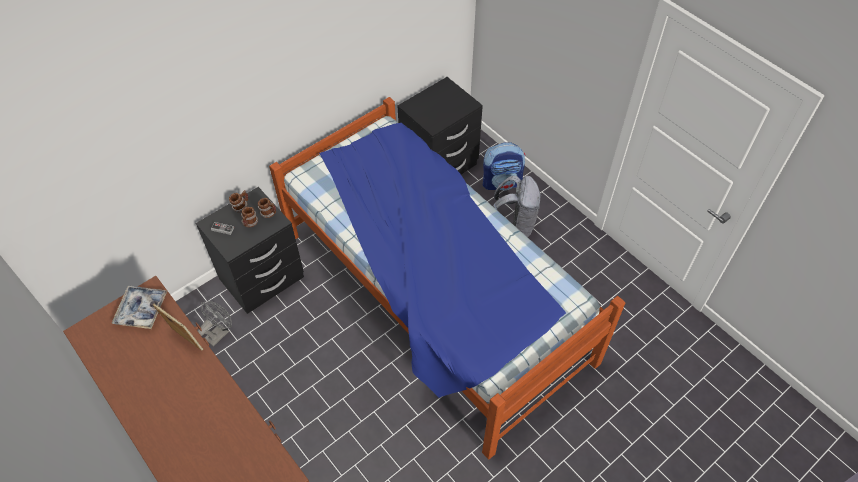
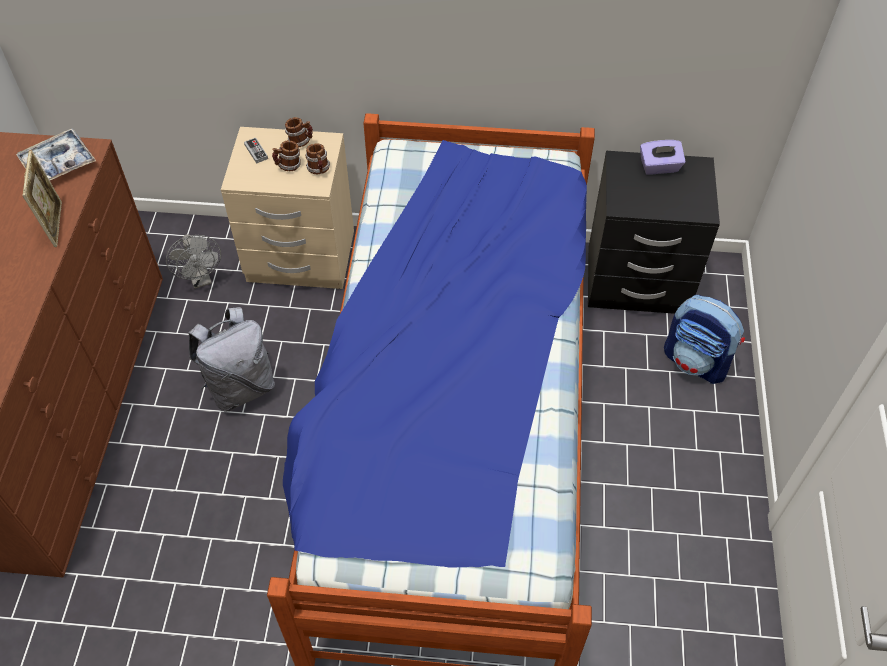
camera: 45 degrees right, 0 degrees up
black nightstand [196,187,304,314] -> beige nightstand [221,127,354,289]
grey fan [198,301,232,347] -> grey fan turned 75 degrees clockwise [166,234,221,289]
grey backpack [493,176,541,237] -> grey backpack moved to [188,307,275,412]
none -> purple tissue box [640,140,686,175]

